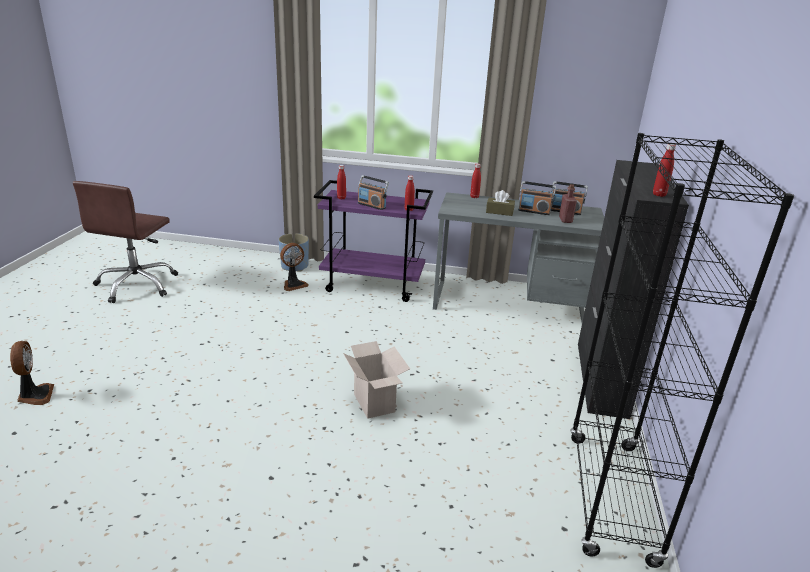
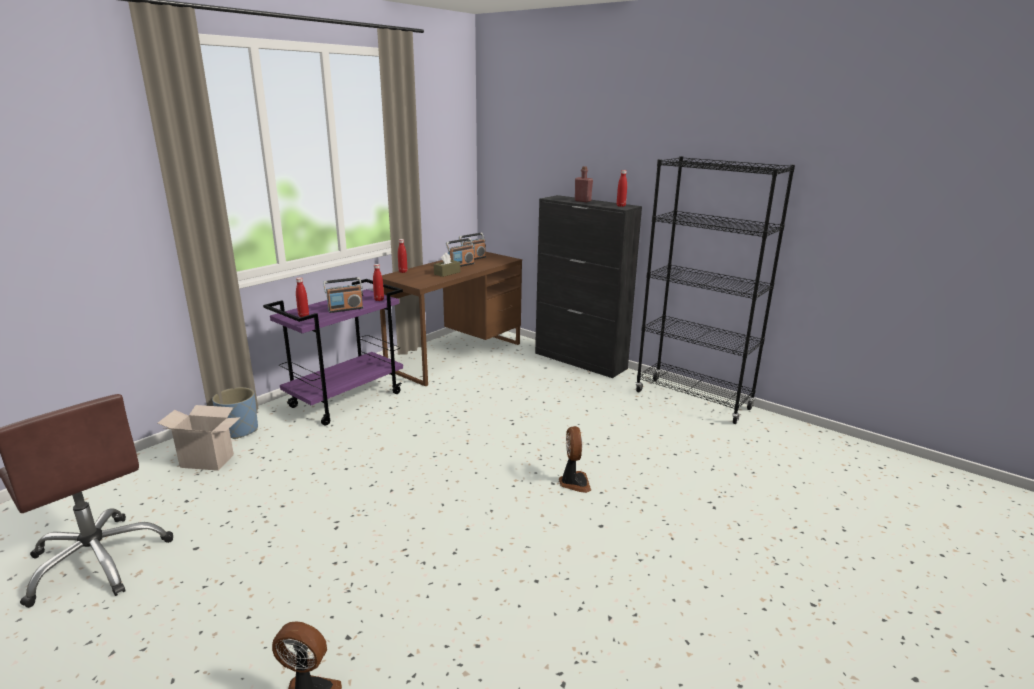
camera: 60 degrees left, 5 degrees down
fan [280,243,308,291] -> fan moved to [559,426,591,493]
cardboard box [343,341,410,419] -> cardboard box moved to [158,405,241,471]
grey desk [433,192,604,323] -> brown desk [380,252,522,387]
red bottle [559,184,577,223] -> red bottle moved to [575,166,593,202]

